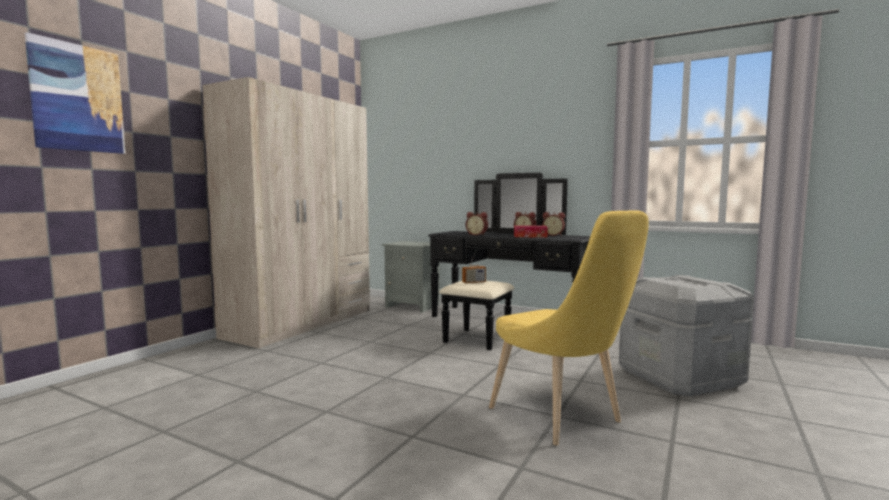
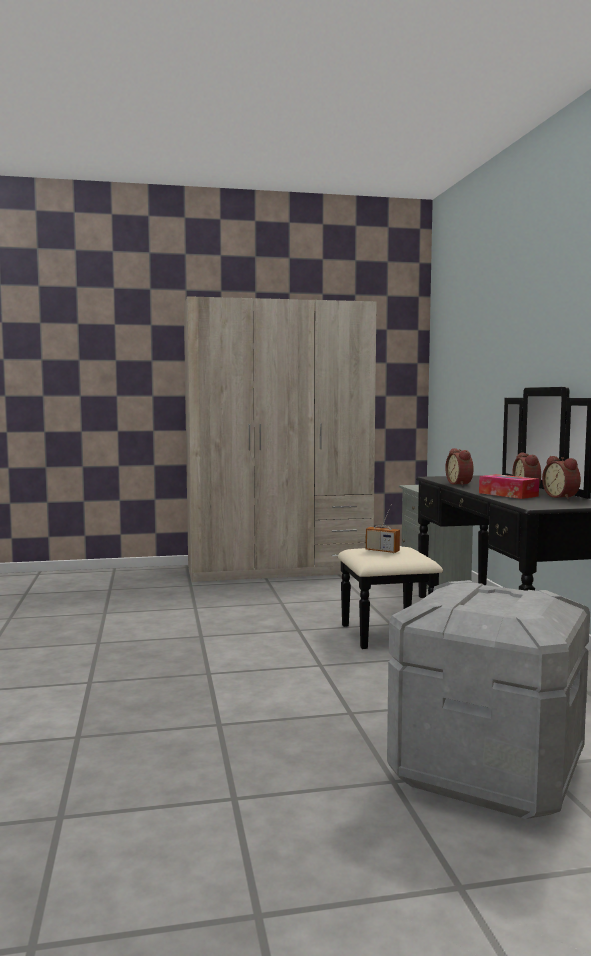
camera: 50 degrees right, 0 degrees up
picture [25,32,125,154] -> none
yellow chair [489,210,649,446] -> none

